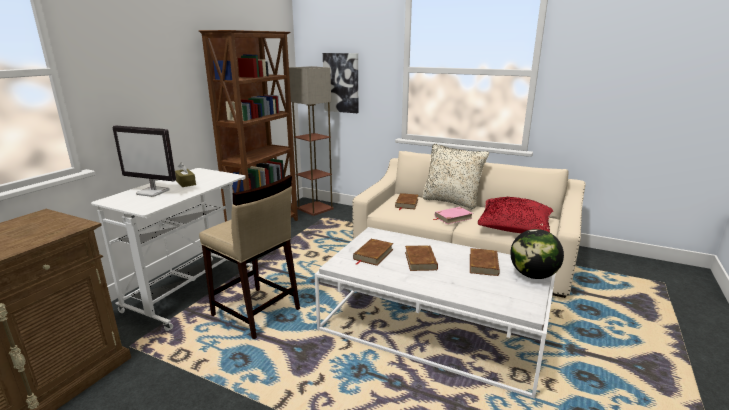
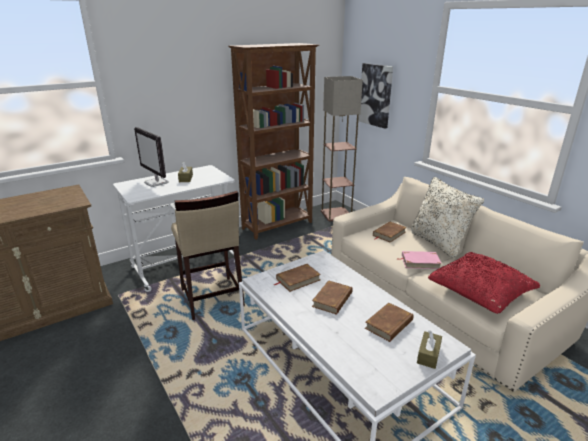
camera: 30 degrees right, 5 degrees up
globe [510,229,564,279] -> brown tissue box [417,331,442,369]

